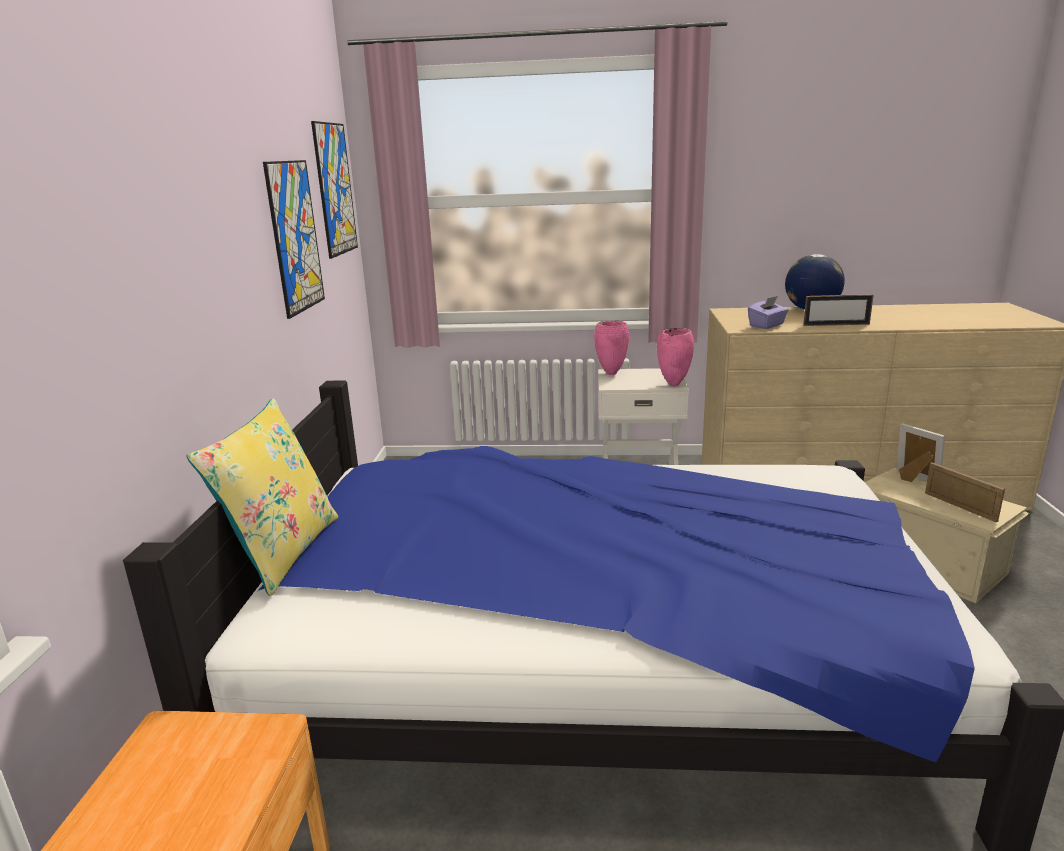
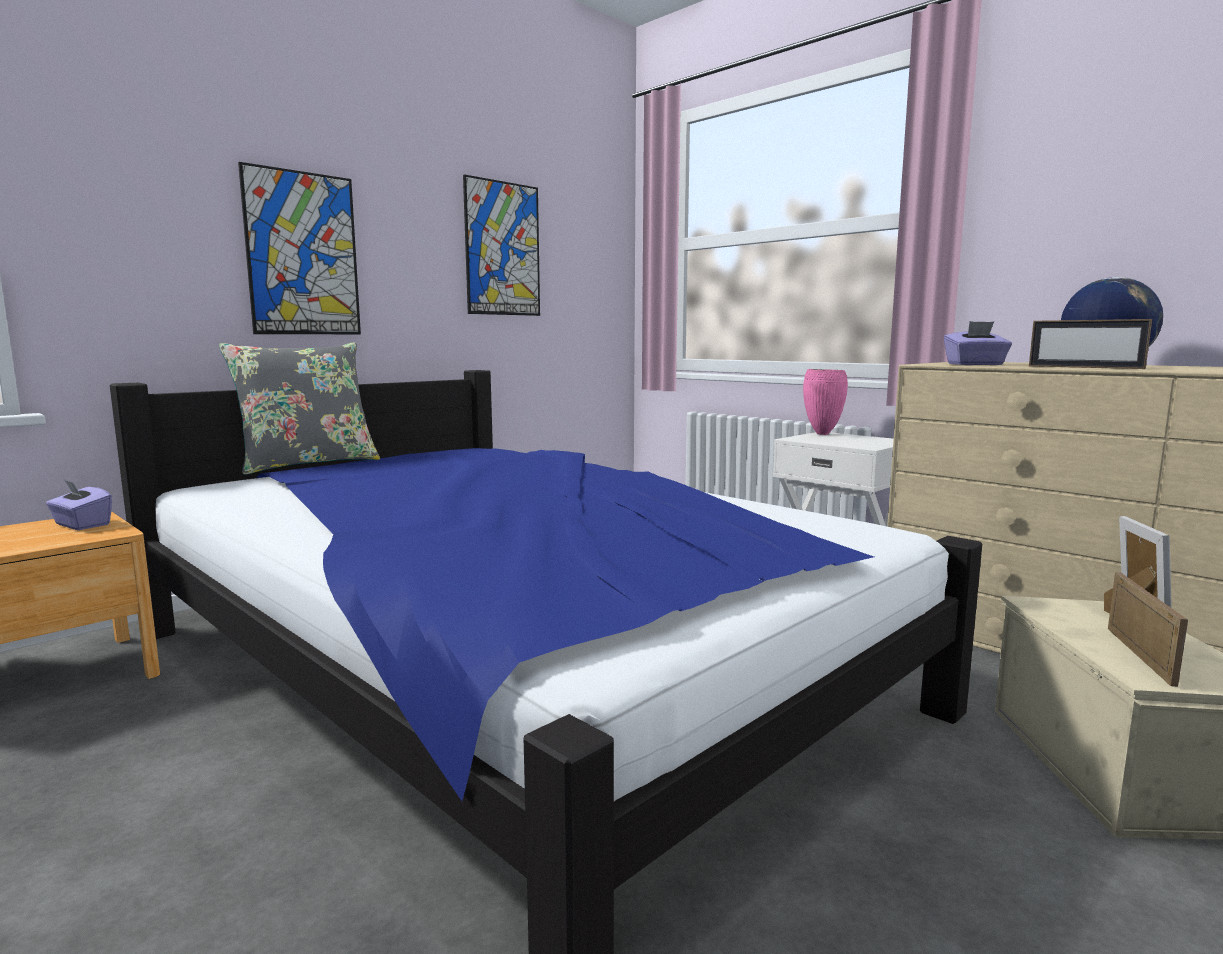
camera: 40 degrees right, 10 degrees down
yellow pillow [186,398,338,596] -> grey pillow [219,342,380,475]
picture [311,121,358,259] -> picture moved to [238,162,361,334]
pink vase [657,328,694,386] -> none
none -> purple tissue box [46,480,112,530]

